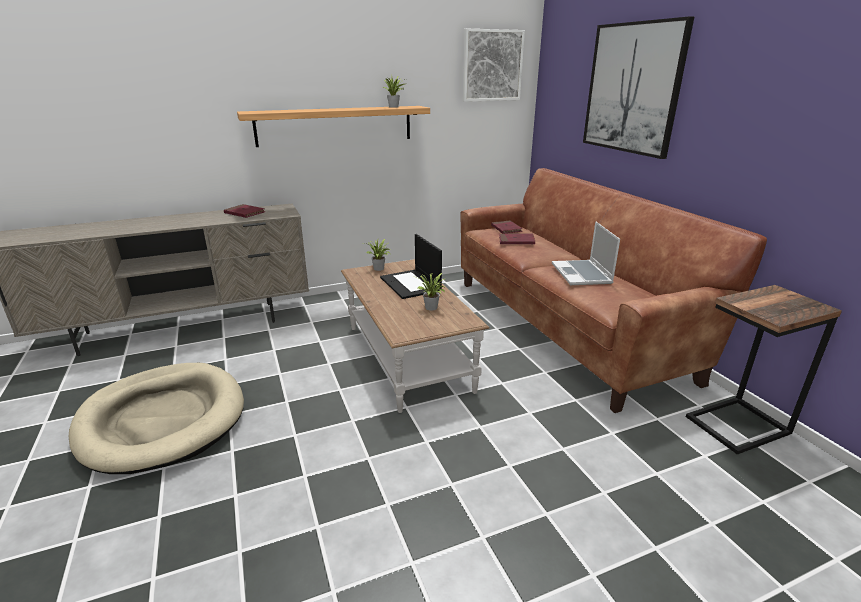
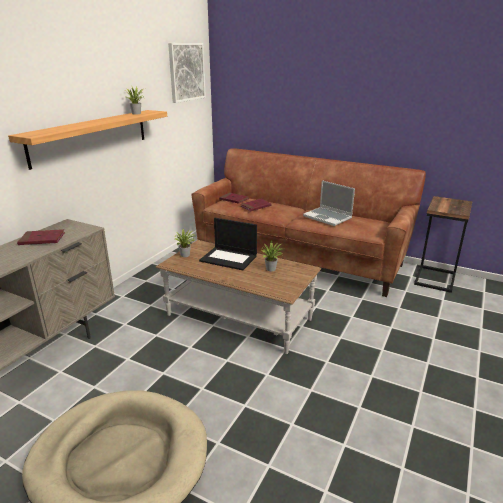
camera: 40 degrees left, 0 degrees up
picture [583,16,694,159] -> none

